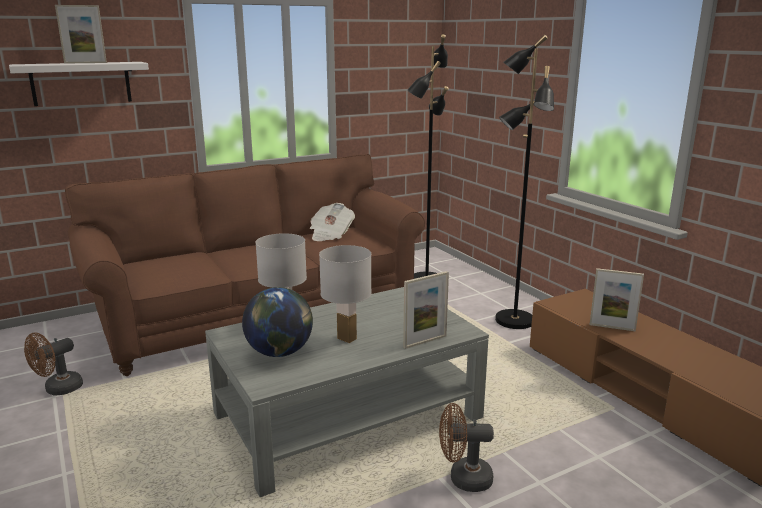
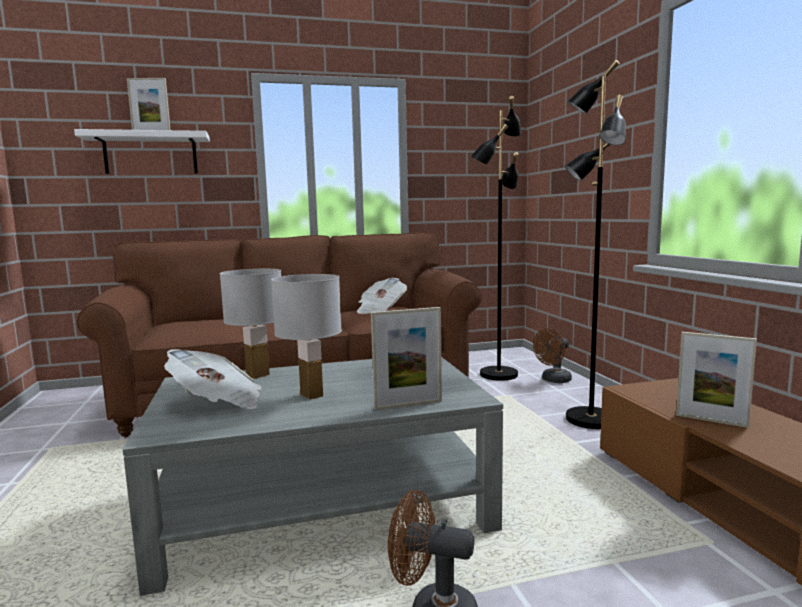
camera: 15 degrees right, 10 degrees down
brown fan [24,333,83,395] -> brown fan moved to [533,328,572,383]
globe [242,287,313,357] -> newspaper [164,349,262,409]

